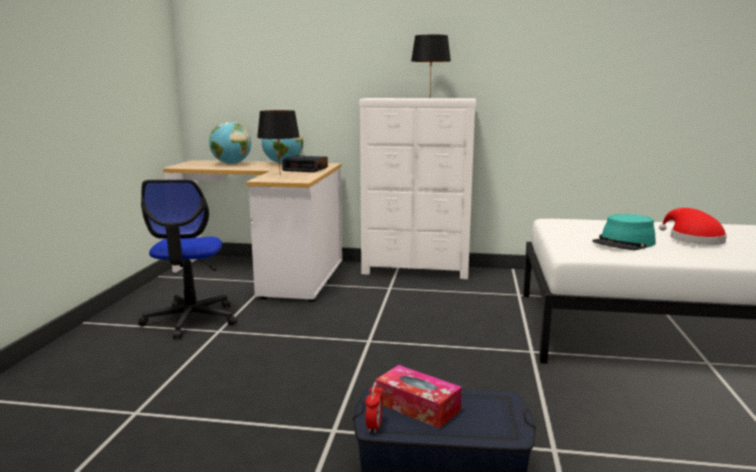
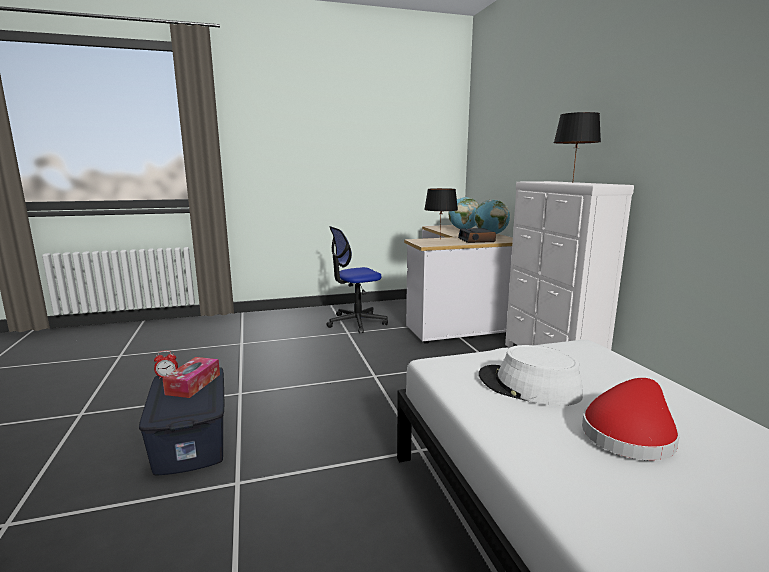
camera: 65 degrees right, 0 degrees up
turquoise hat [592,214,656,250] -> white hat [479,345,583,406]

